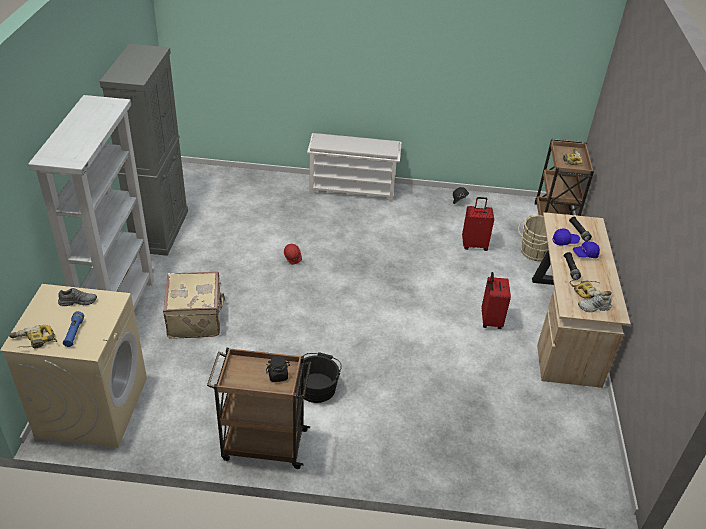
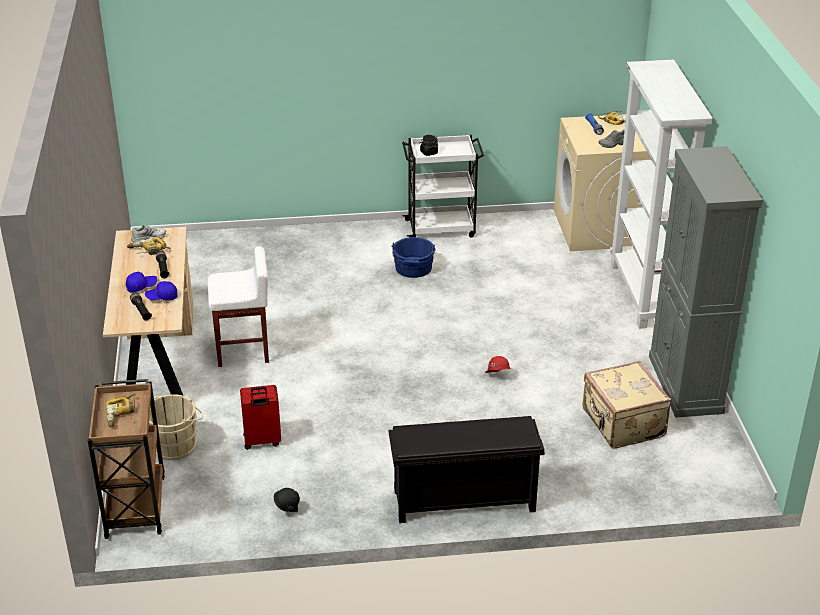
camera: 170 degrees right, 5 degrees down
beige suitcase [163,271,225,339] -> beige suitcase moved to [582,361,671,449]
brown cart [207,348,311,469] -> white cart [402,135,484,238]
black bucket [303,352,342,403] -> blue bucket [391,237,435,278]
white shoe rack [307,133,402,202] -> black shoe rack [388,416,545,523]
red suitcase [482,272,511,329] -> white stool [208,246,269,367]

